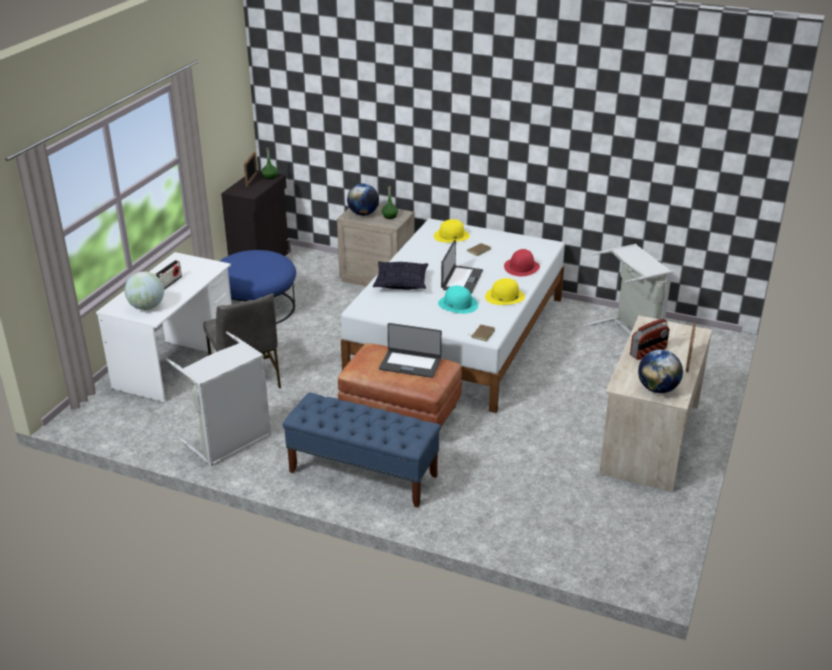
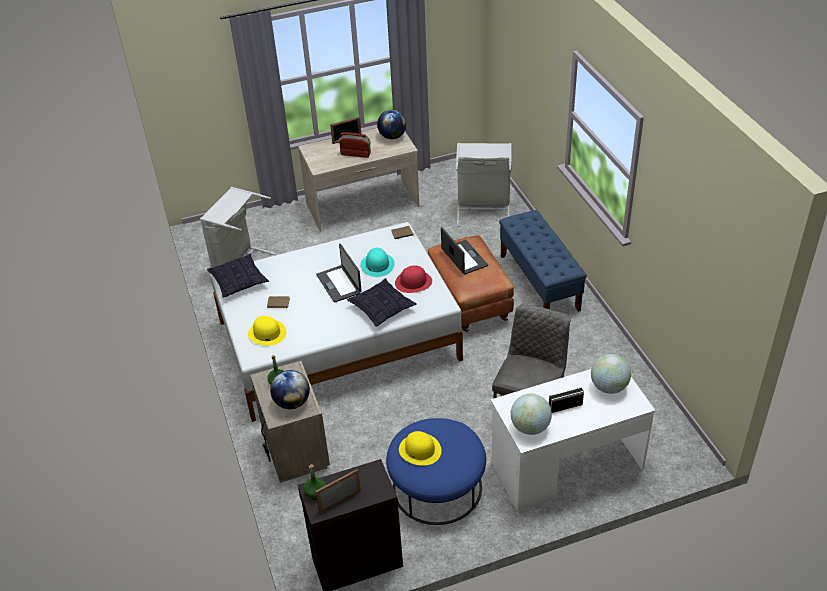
camera: 130 degrees left, 10 degrees up
grey laundry basket [166,332,271,466] -> grey laundry basket moved to [456,143,512,227]
laptop [441,240,483,294] -> laptop turned 90 degrees counterclockwise [316,244,362,303]
yellow hat [485,278,525,305] -> yellow hat moved to [399,431,442,466]
red hat [504,249,540,276] -> red hat moved to [395,266,432,293]
none -> pillow [207,254,269,298]
none -> globe [511,394,552,435]

